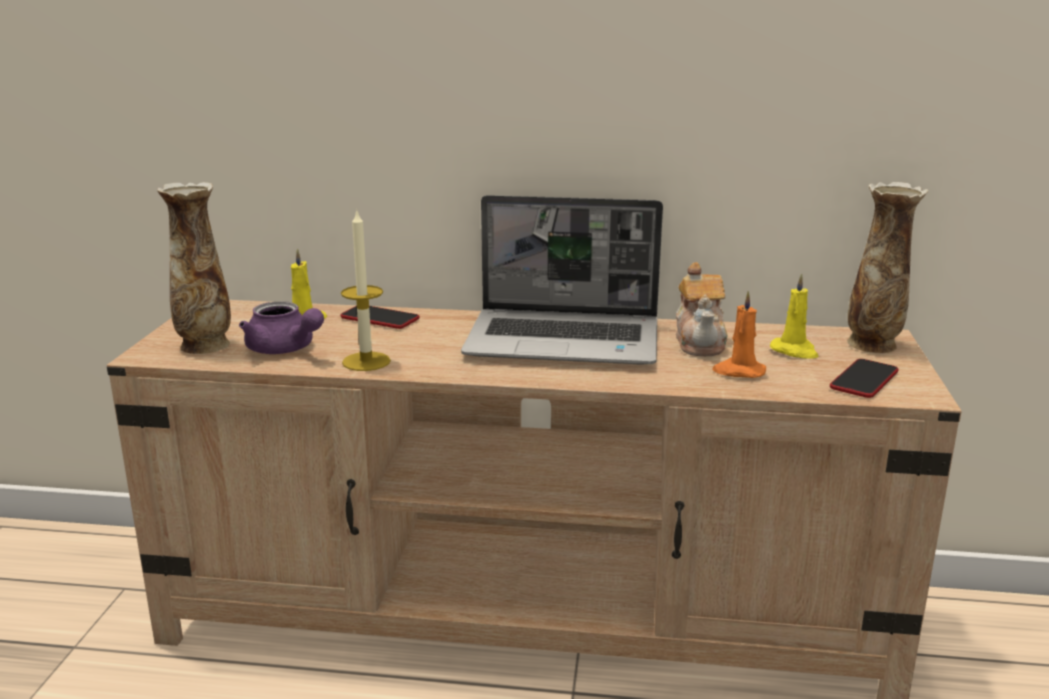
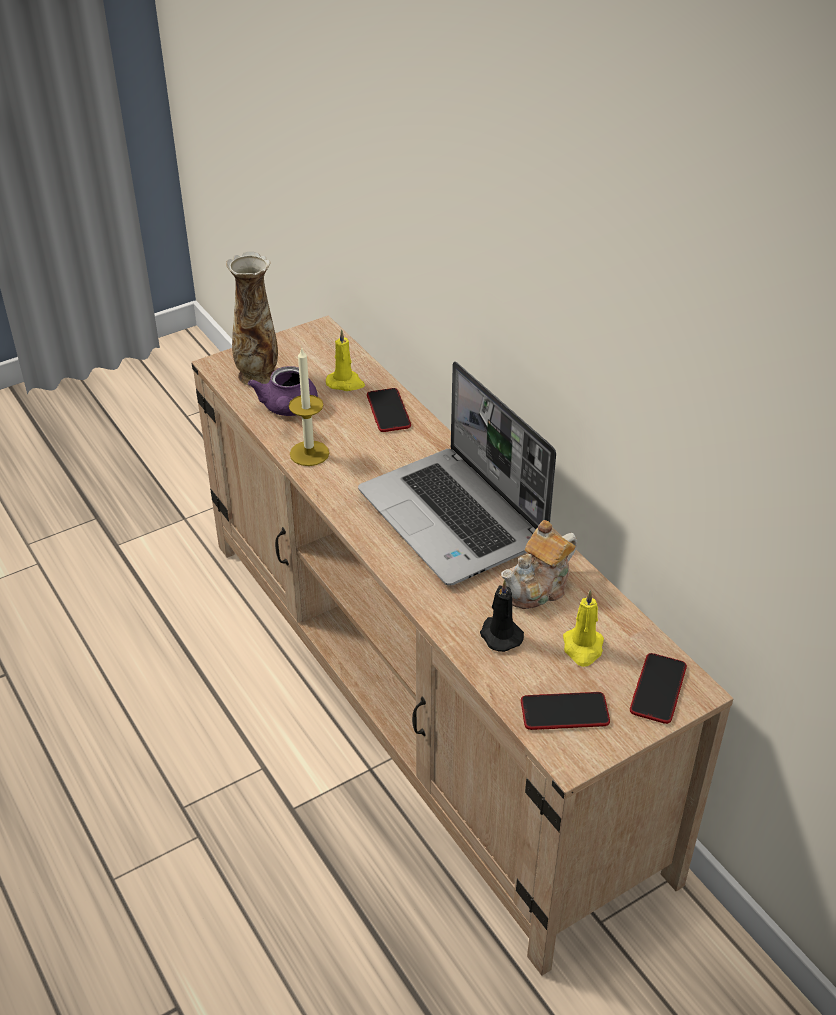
camera: 50 degrees right, 20 degrees up
orange candle [712,291,766,378] -> black candle [480,579,524,652]
vase [847,182,928,353] -> phone [630,653,687,724]

